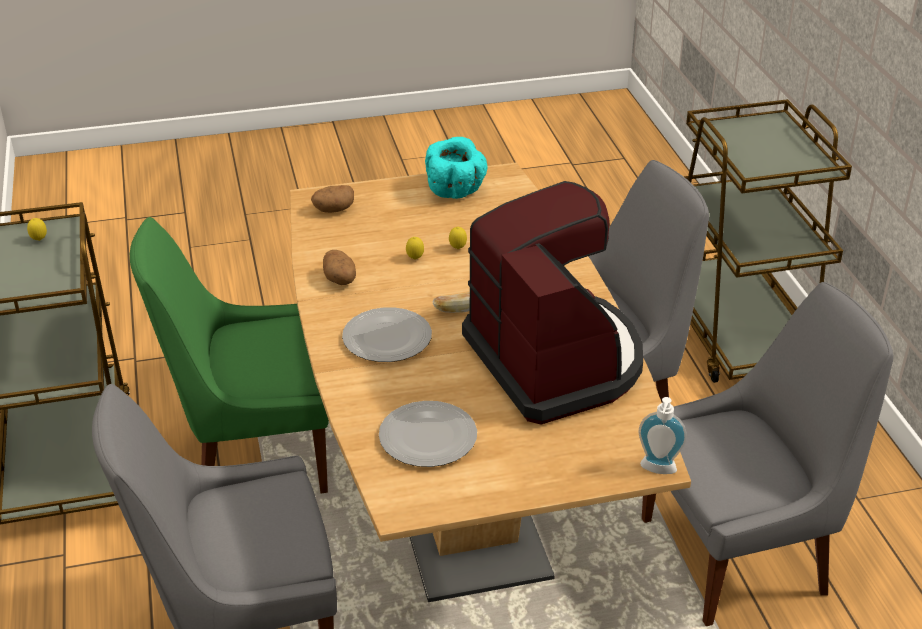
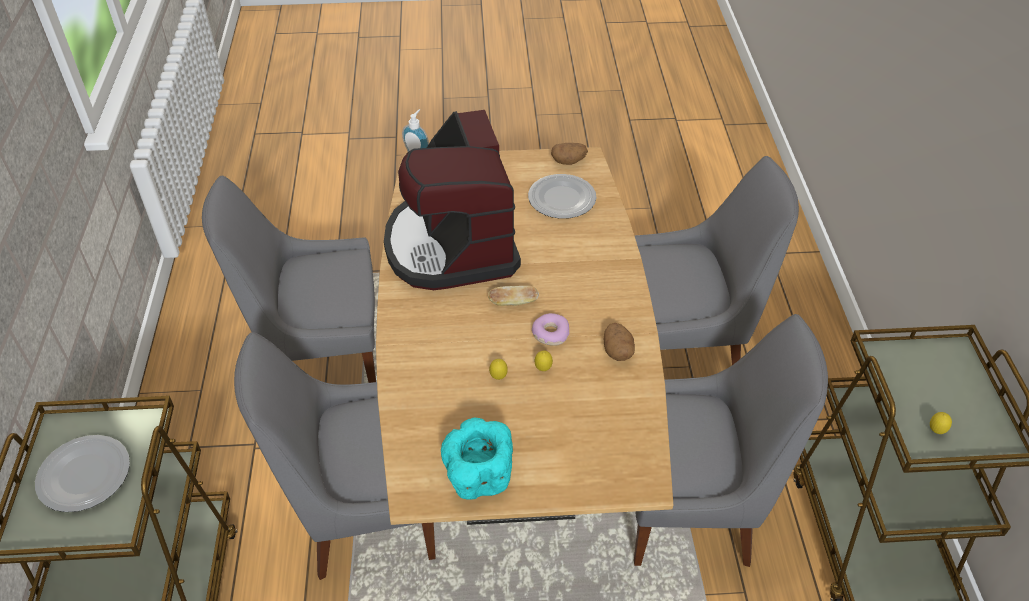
camera: 170 degrees left, 10 degrees up
green chair [130,217,329,493] -> grey chair [634,314,828,567]
potato [311,185,354,213] -> potato moved to [551,143,588,165]
plate [342,307,432,362] -> plate moved to [35,435,130,512]
none -> donut [532,313,569,346]

